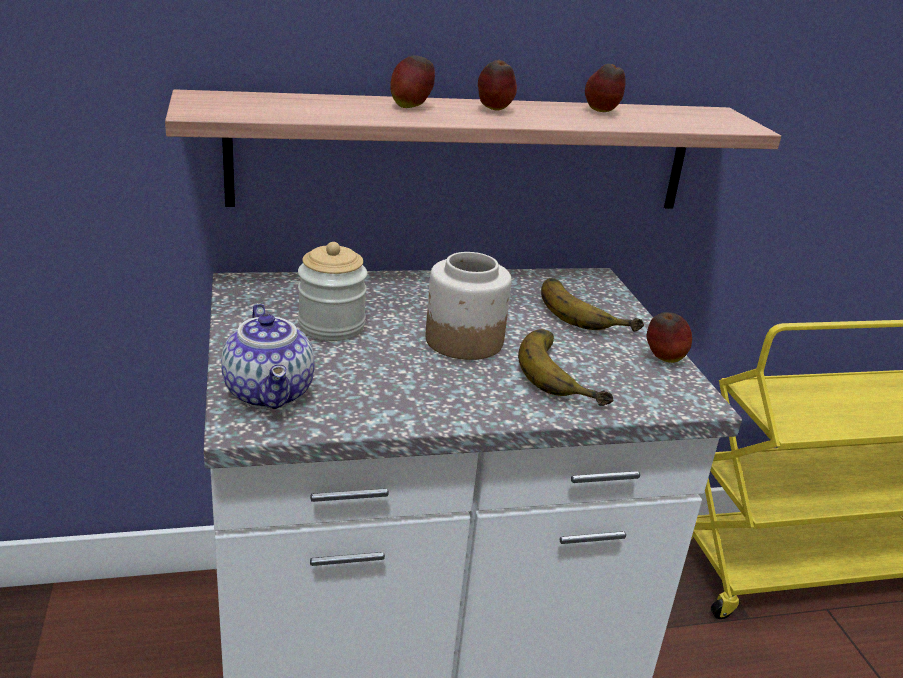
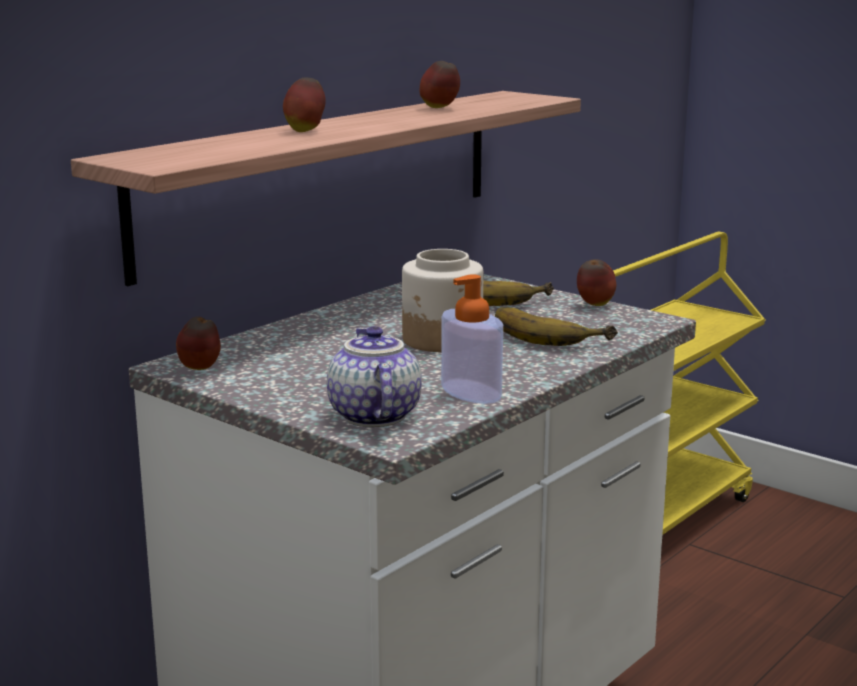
camera: 35 degrees left, 10 degrees down
teapot [221,303,315,409] -> teapot turned 135 degrees counterclockwise [327,327,422,427]
jar [298,242,367,341] -> none
apple [478,60,517,110] -> apple moved to [176,316,221,370]
none -> soap dispenser [441,274,503,404]

